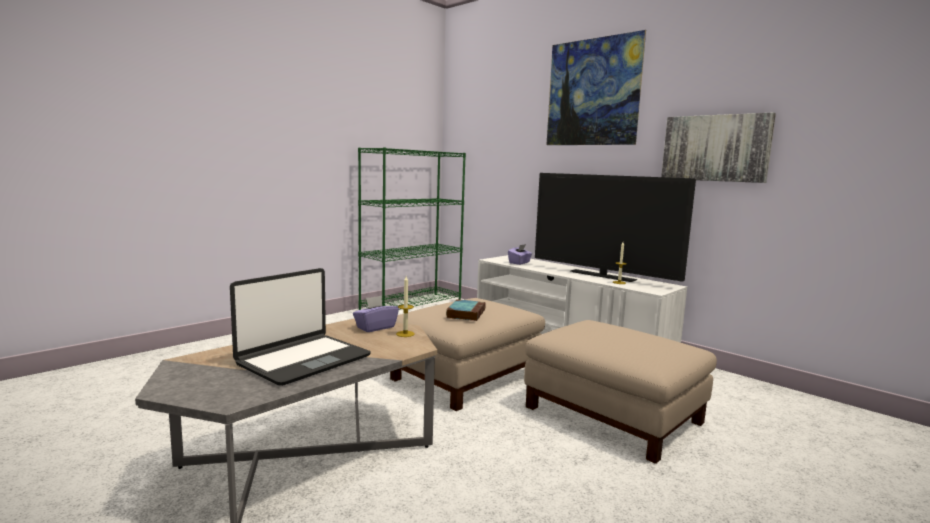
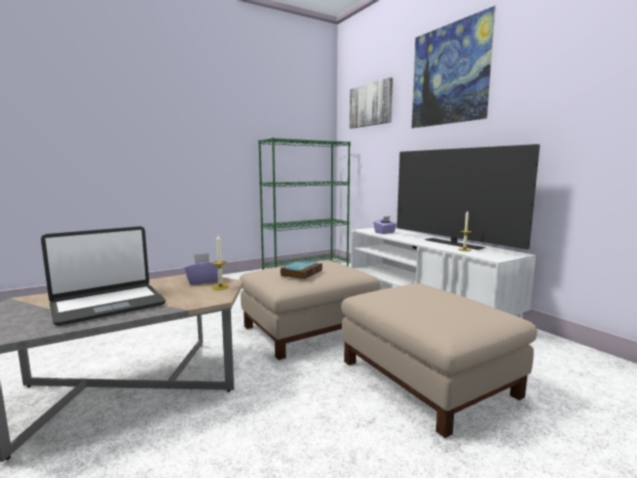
camera: 15 degrees right, 0 degrees up
picture [661,112,776,183] -> picture moved to [349,77,393,129]

